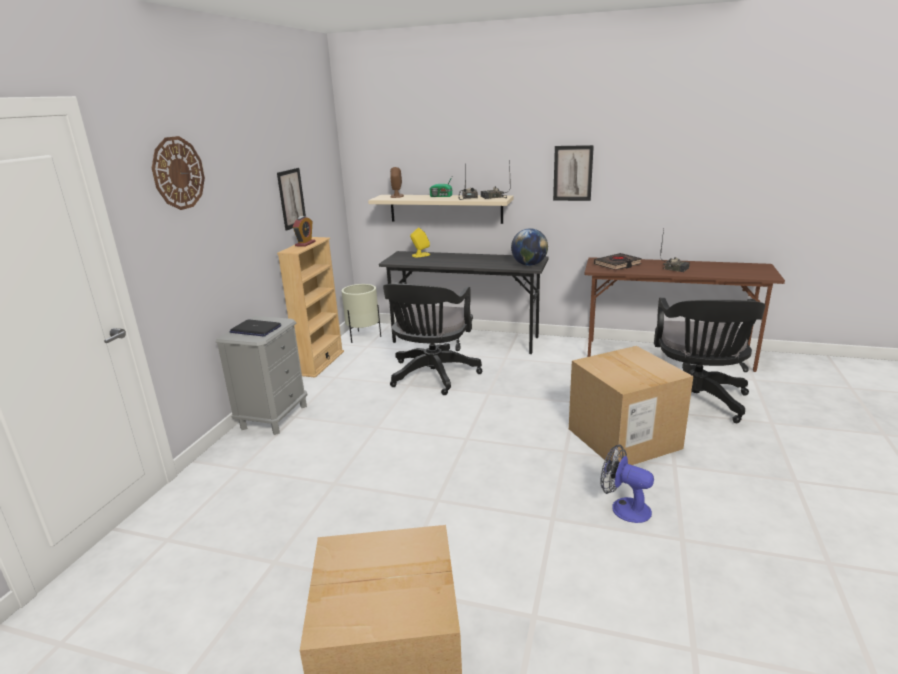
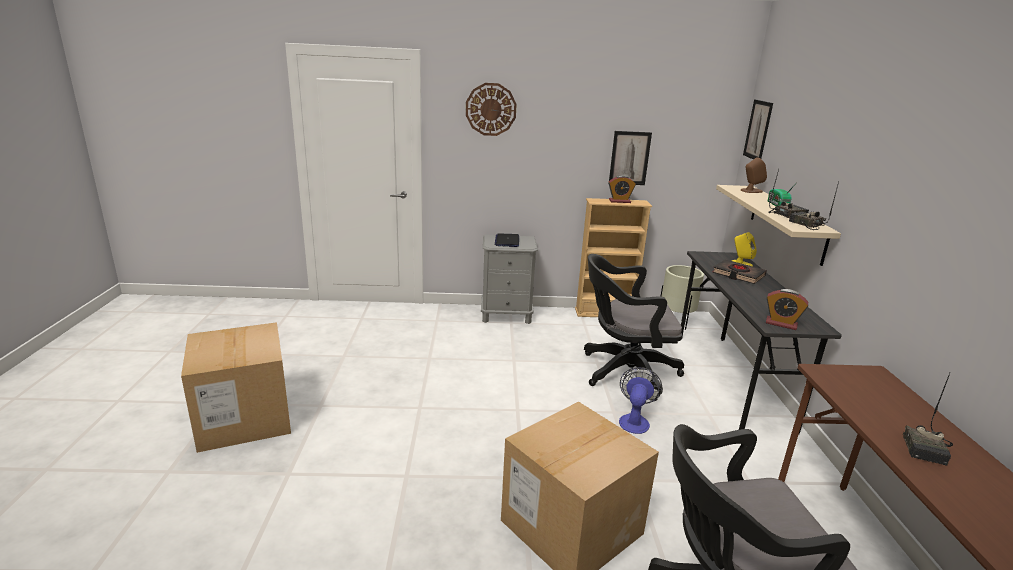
camera: 70 degrees right, 0 degrees up
globe [511,228,548,266] -> alarm clock [766,289,808,330]
picture [553,145,594,201] -> picture moved to [743,99,773,159]
black book [594,253,642,270] -> black book moved to [712,259,767,284]
fan [600,445,654,523] -> fan moved to [619,367,662,434]

